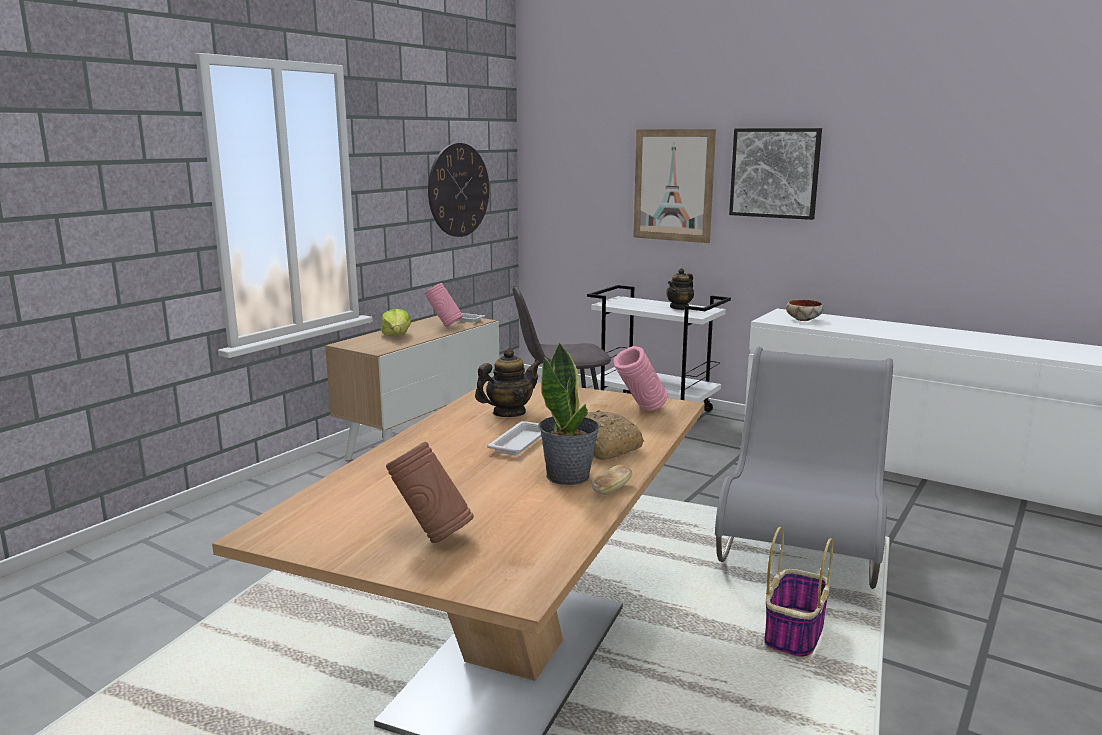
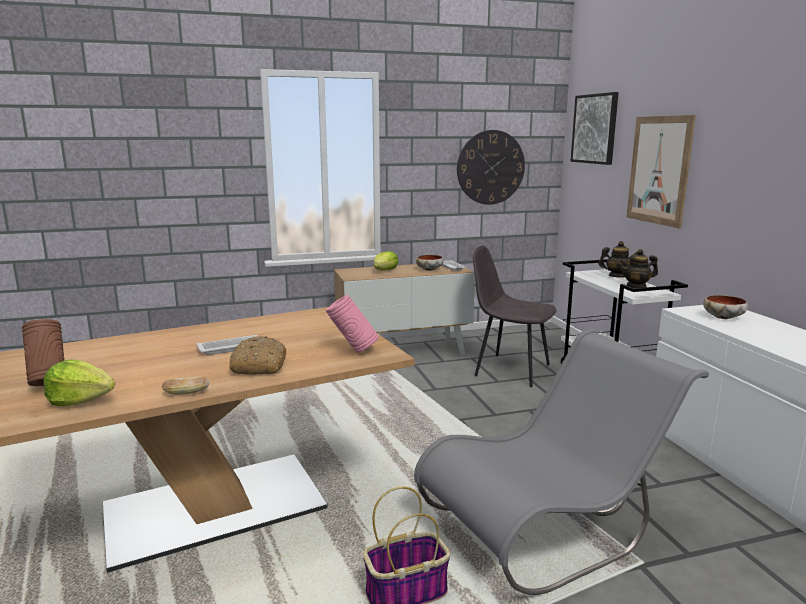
camera: 40 degrees right, 0 degrees up
pink vase [425,283,463,327] -> bowl [416,255,444,271]
teapot [475,348,541,417] -> teapot moved to [598,241,637,278]
potted plant [538,342,600,485] -> none
picture [729,128,822,220] -> picture moved to [571,92,619,165]
none -> lettuce [43,360,115,406]

